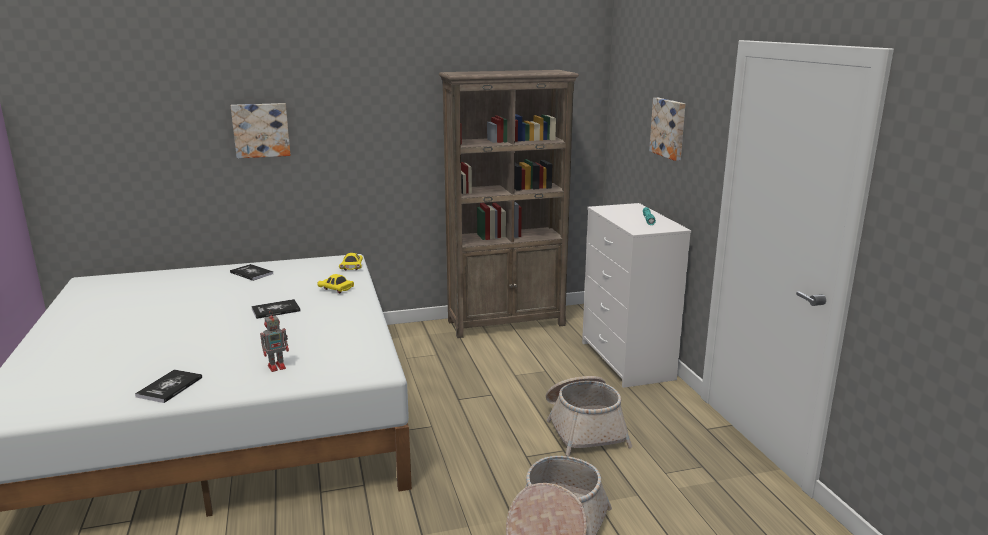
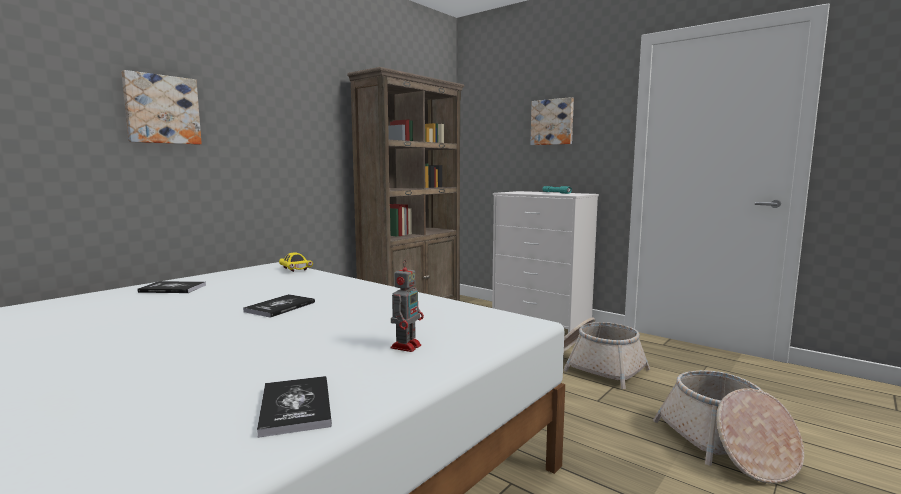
camera: 35 degrees left, 10 degrees down
yellow toy car [318,274,354,293] -> none

